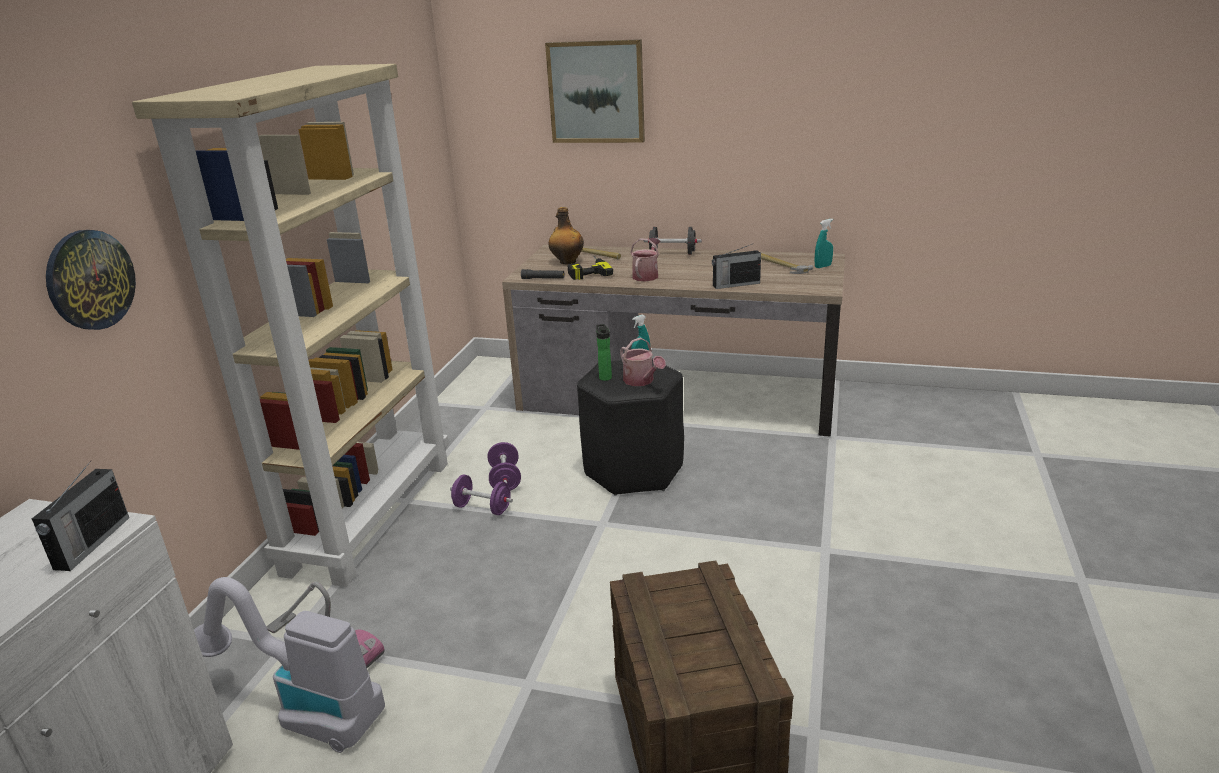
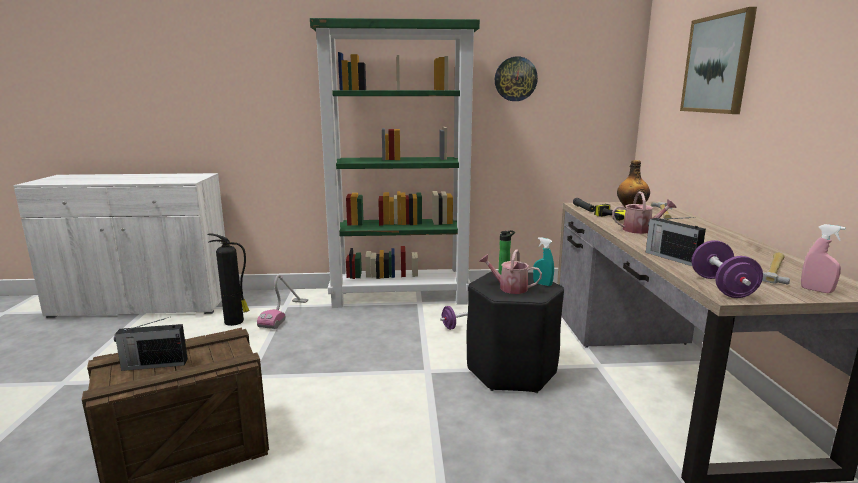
camera: 70 degrees right, 10 degrees down
radio [32,461,129,571] -> radio moved to [114,317,188,371]
wall clock [46,230,136,330] -> wall clock moved to [495,56,538,101]
beige bookcase [132,64,449,587] -> green bookcase [310,18,480,308]
vacuum cleaner [194,577,385,753] -> fire extinguisher [207,233,249,326]
purple dumbbell [450,475,513,515] -> purple dumbbell moved to [692,240,763,298]
watering can [620,337,666,386] -> watering can turned 75 degrees clockwise [479,249,542,294]
black dumbbell [644,227,702,255] -> none
turquoise spray bottle [815,219,833,268] -> pink spray bottle [801,224,846,293]

